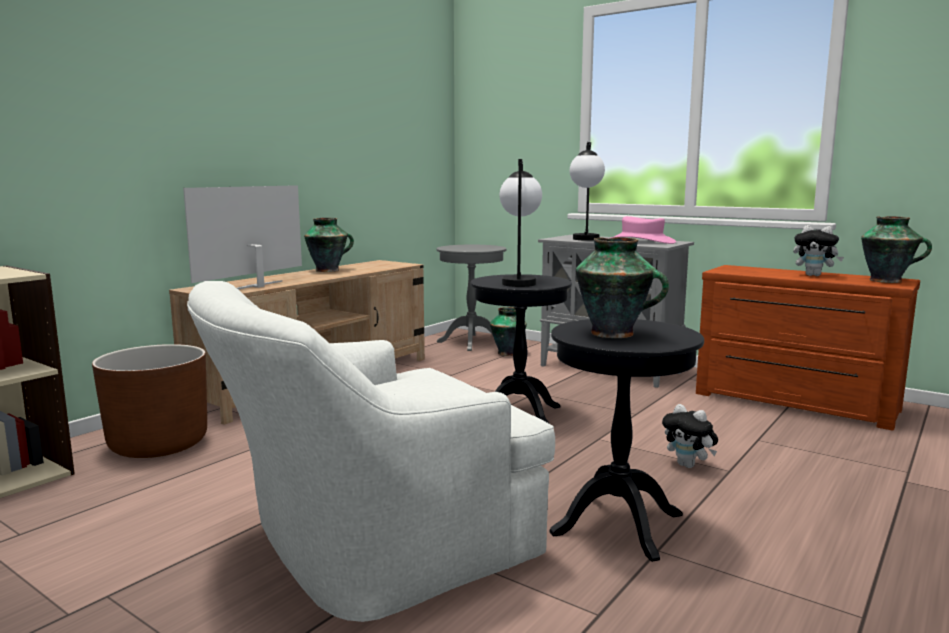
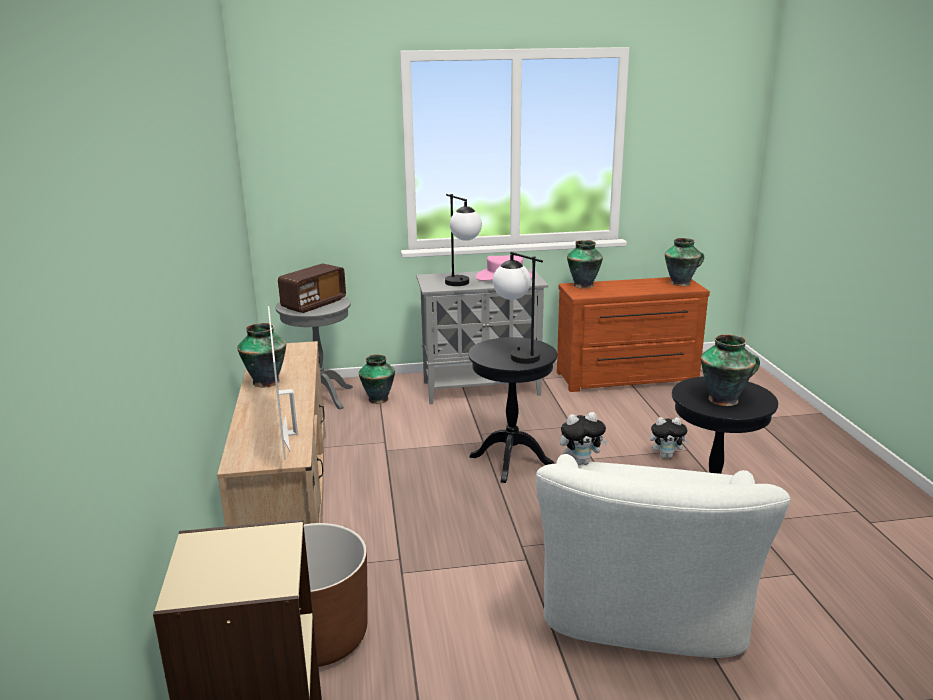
camera: 45 degrees left, 10 degrees up
plush toy [793,225,844,276] -> plush toy moved to [560,412,608,466]
none -> radio [278,263,346,313]
none -> vase [567,240,603,289]

